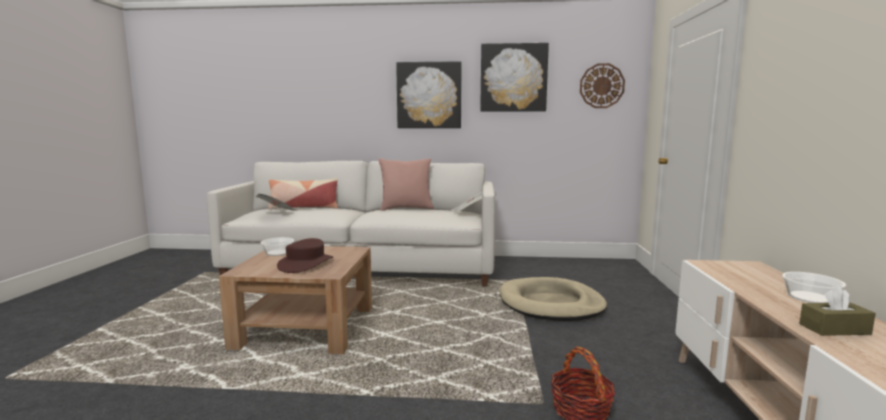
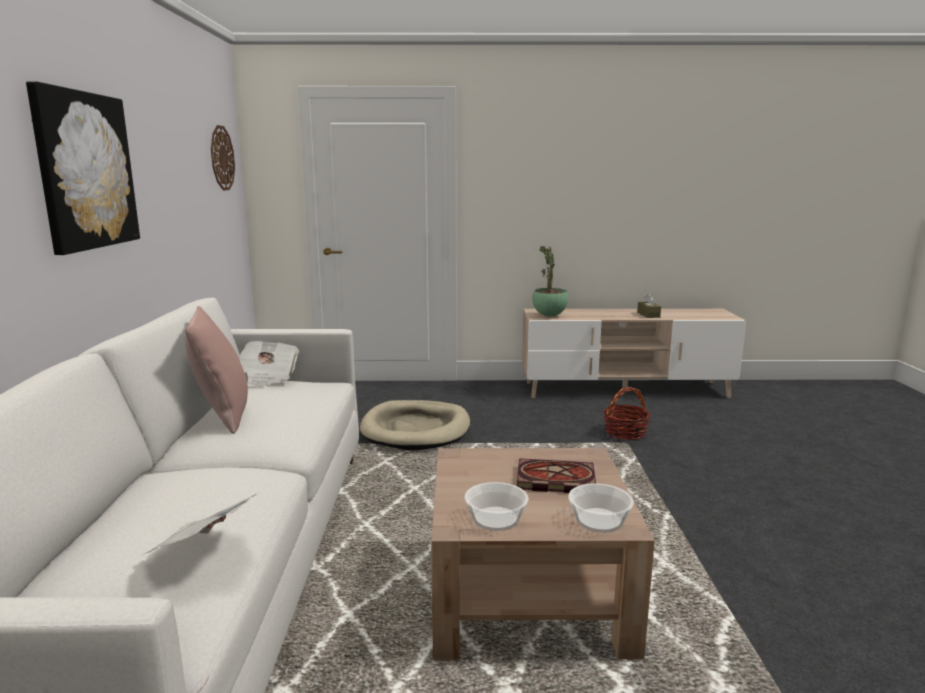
camera: 95 degrees left, 5 degrees up
pillow [268,178,338,210] -> none
brown hat [277,238,333,273] -> book [517,458,596,493]
picture [480,43,549,112] -> none
bowl [782,272,846,303] -> bowl moved to [568,483,634,533]
none -> potted plant [532,246,568,316]

